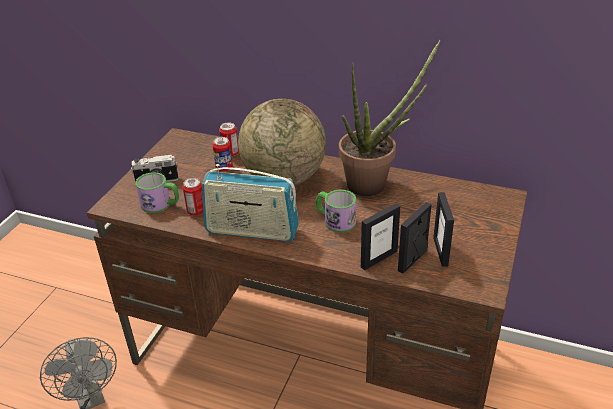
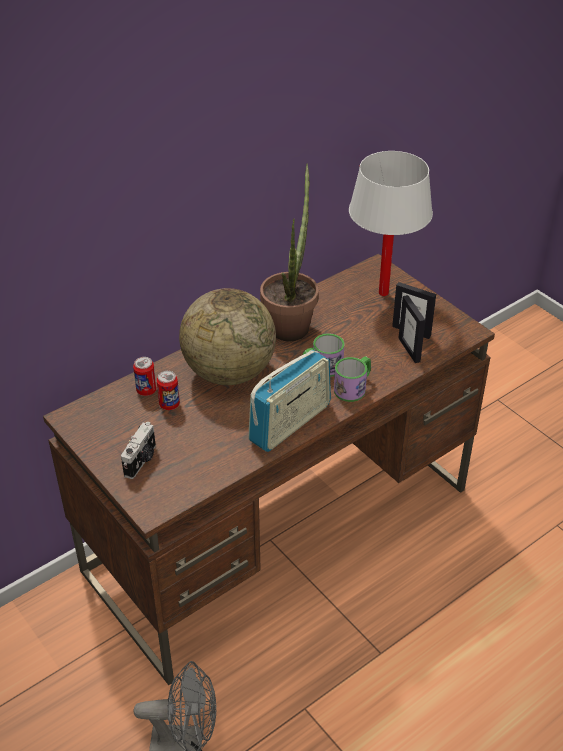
camera: 60 degrees left, 5 degrees up
mug [136,172,179,213] -> mug moved to [334,356,371,402]
can [183,178,203,216] -> none
picture frame [361,203,400,270] -> none
none -> white table lamp [349,151,433,296]

